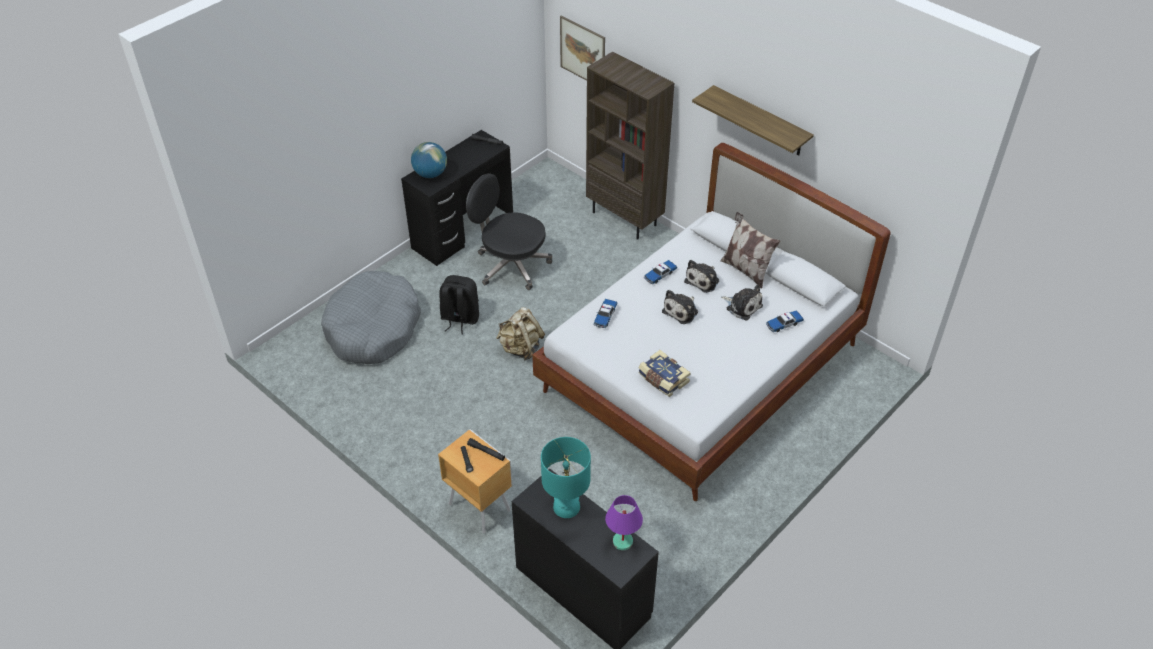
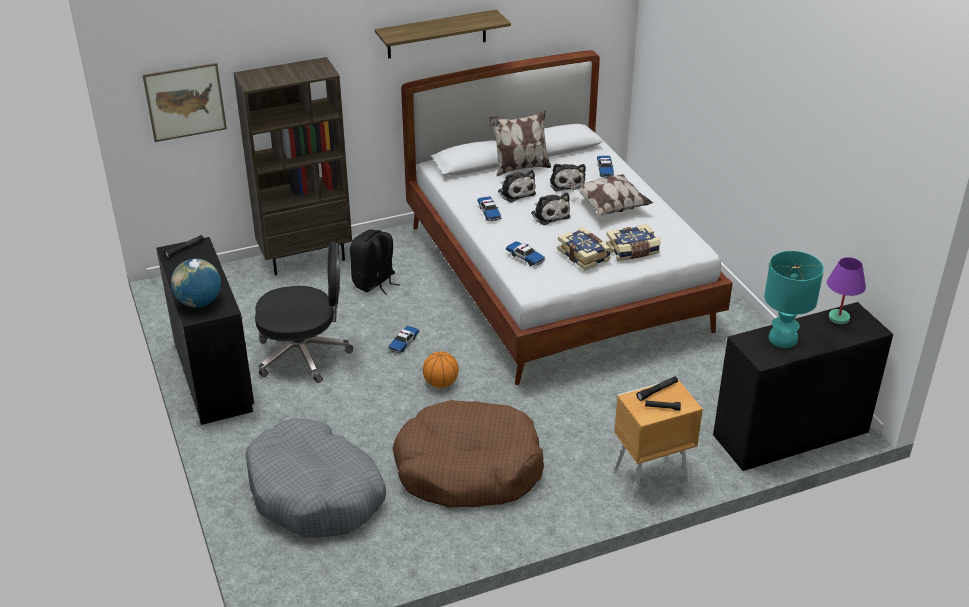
camera: 65 degrees left, 10 degrees down
black backpack [439,275,479,334] -> black backpack moved to [350,229,400,295]
black office chair [466,173,552,290] -> black office chair turned 150 degrees counterclockwise [255,242,353,383]
beige backpack [496,307,545,360] -> basketball [423,351,459,388]
plush toy [721,285,763,320] -> plush toy turned 105 degrees clockwise [550,164,586,192]
none -> toy car [388,326,419,353]
none -> brown dog bed [392,400,544,508]
none -> book [557,227,611,270]
none -> pillow [569,174,653,216]

